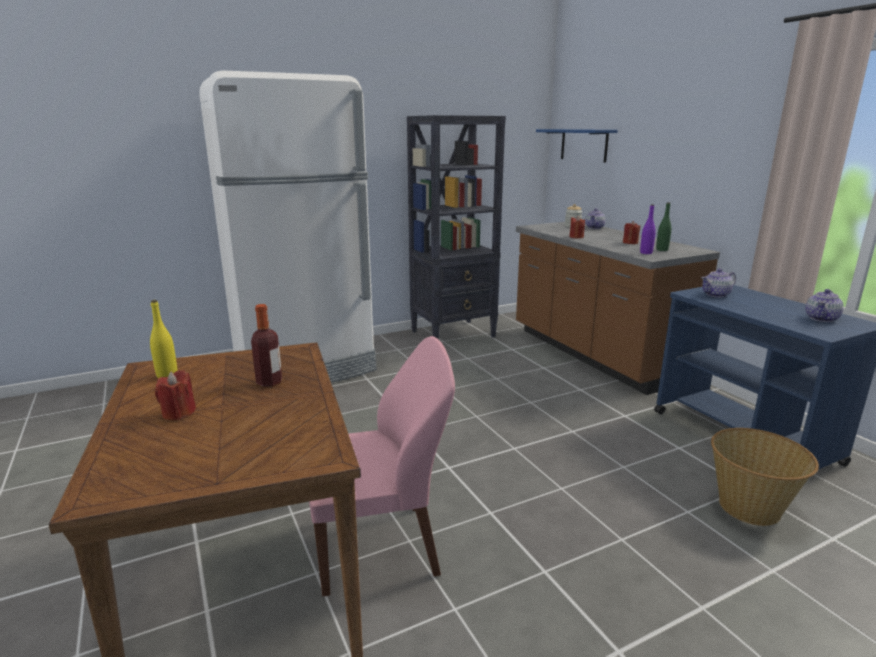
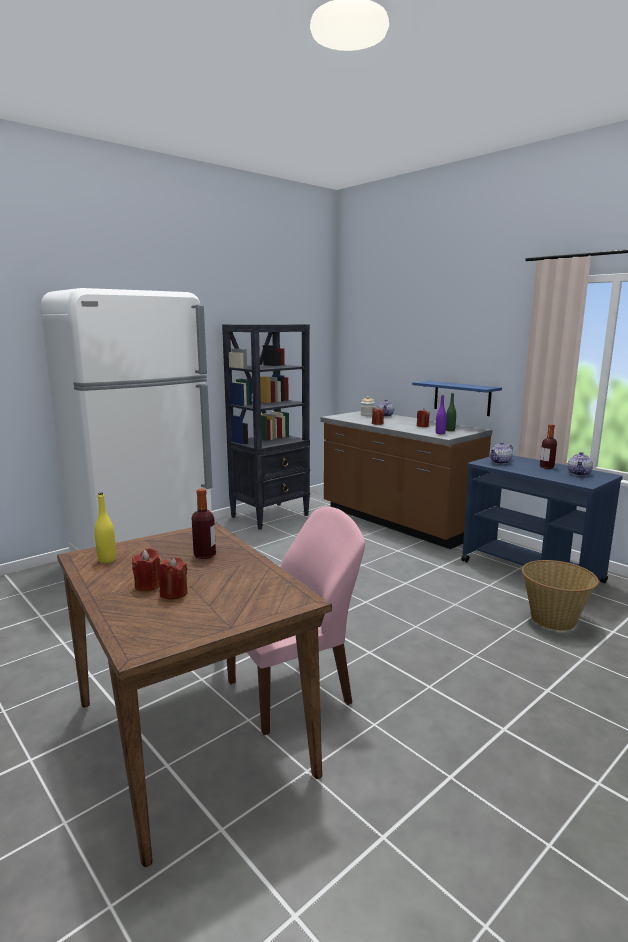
camera: 15 degrees left, 5 degrees down
blue shelf [536,129,618,163] -> blue shelf moved to [412,381,502,416]
none -> red candle [159,557,188,599]
none -> bottle [540,424,557,469]

